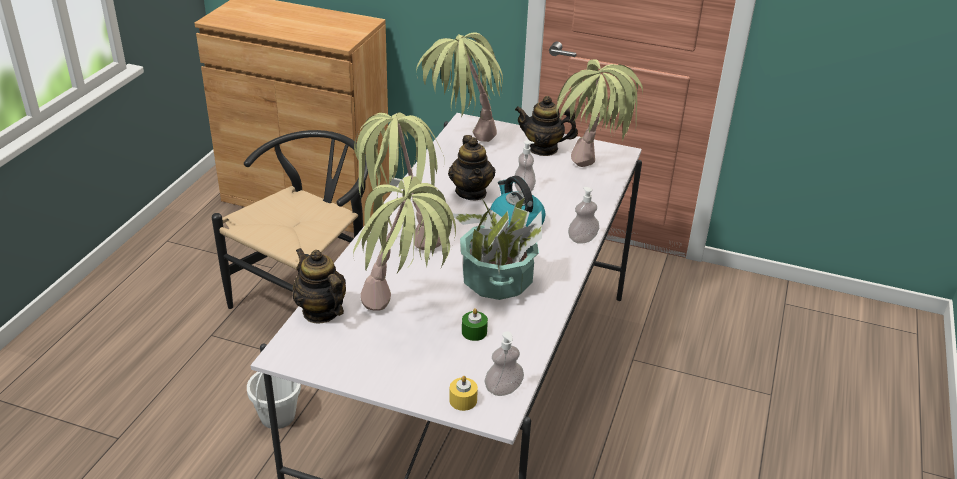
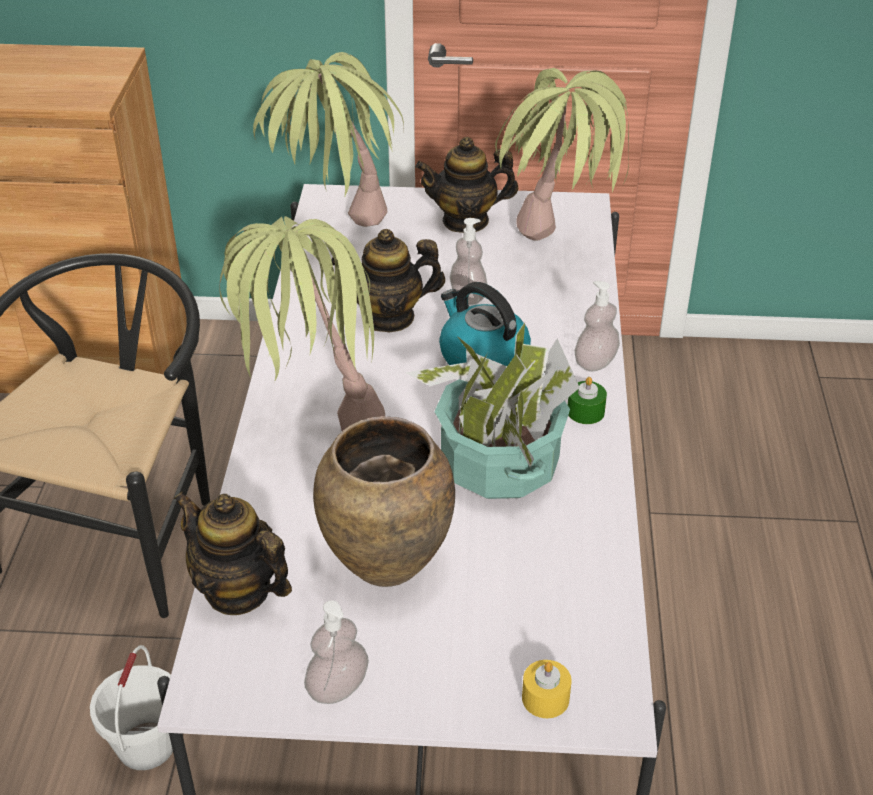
camera: 15 degrees left, 5 degrees up
potted plant [353,175,456,311] -> brown vase [313,416,455,587]
teapot [448,135,495,200] -> teapot turned 105 degrees clockwise [331,229,445,332]
green candle [462,308,488,341] -> green candle moved to [568,377,607,424]
soap dispenser [484,331,524,396] -> soap dispenser moved to [304,600,369,704]

